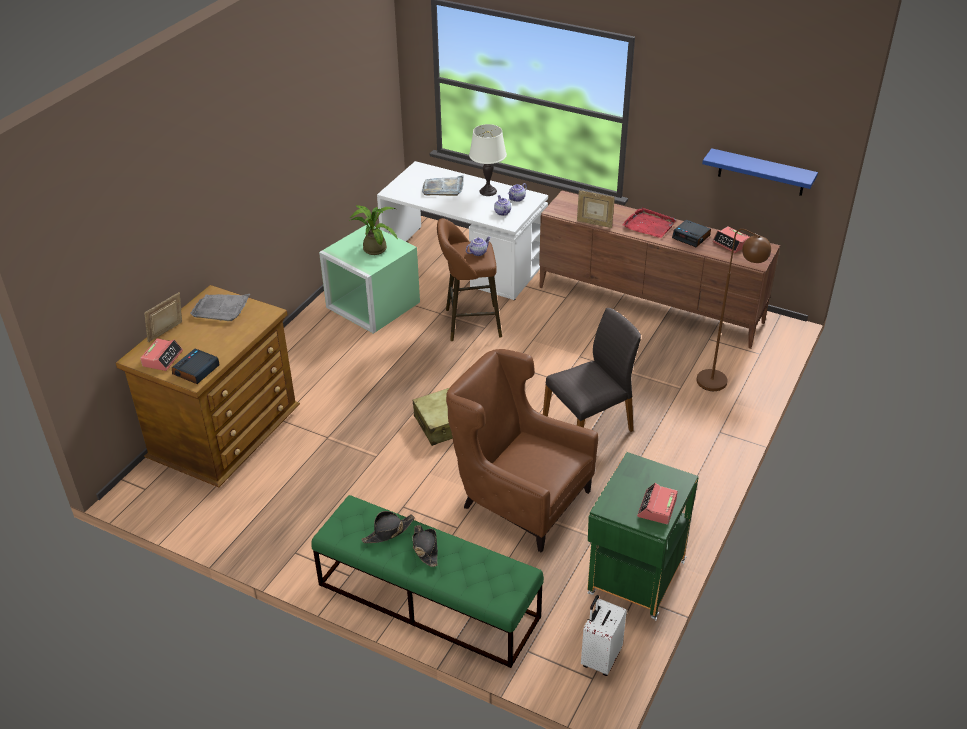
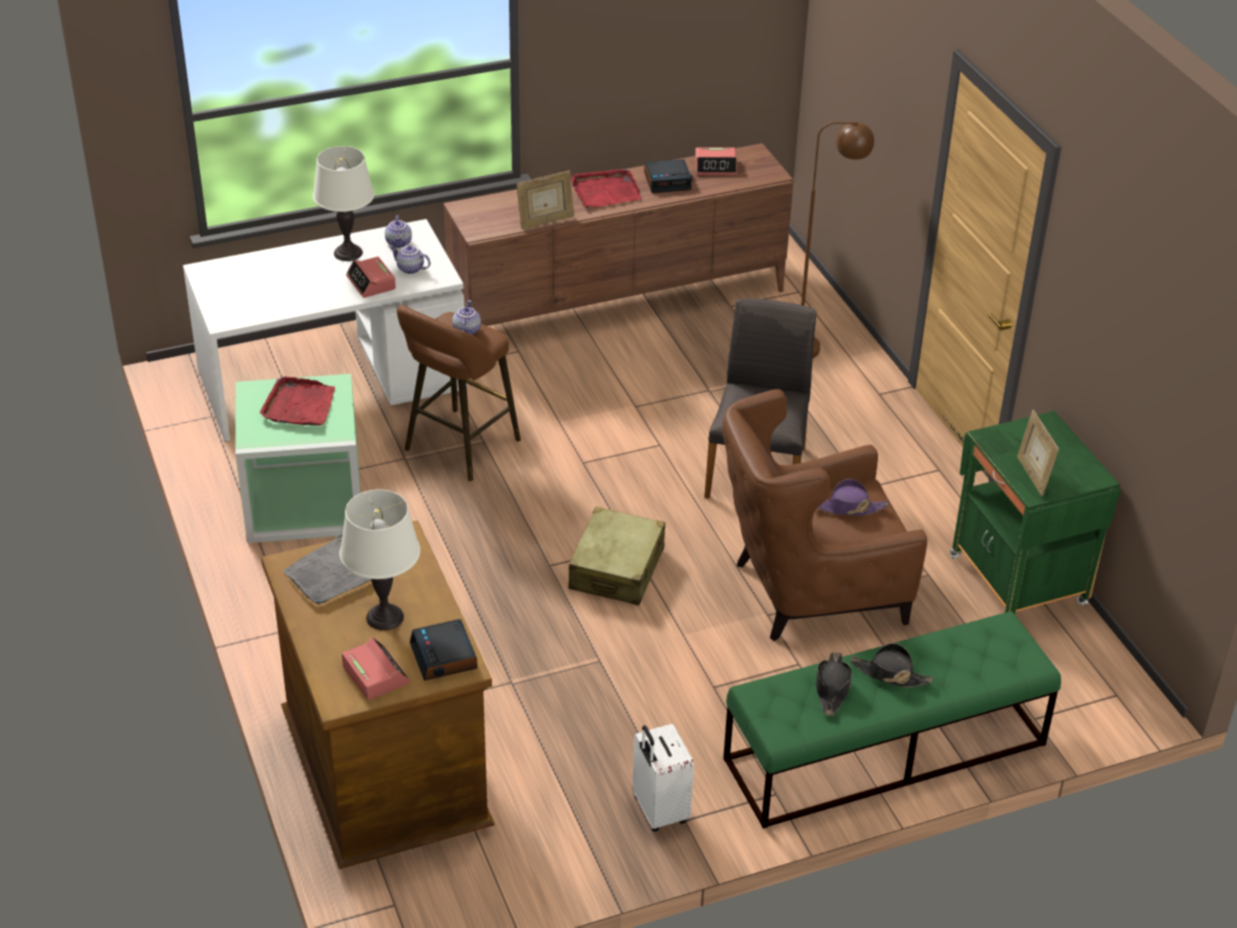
camera: 50 degrees left, 0 degrees up
picture frame [145,292,182,343] -> picture frame moved to [1017,410,1059,496]
potted plant [349,205,398,255] -> red tray [260,376,335,426]
grey tray [422,175,464,196] -> none
white suitcase [581,595,627,676] -> white suitcase moved to [632,724,694,831]
alarm clock [637,483,678,525] -> alarm clock moved to [346,256,396,298]
blue shelf [702,148,818,196] -> none
none -> white table lamp [340,489,420,630]
none -> purple hat [818,479,888,516]

